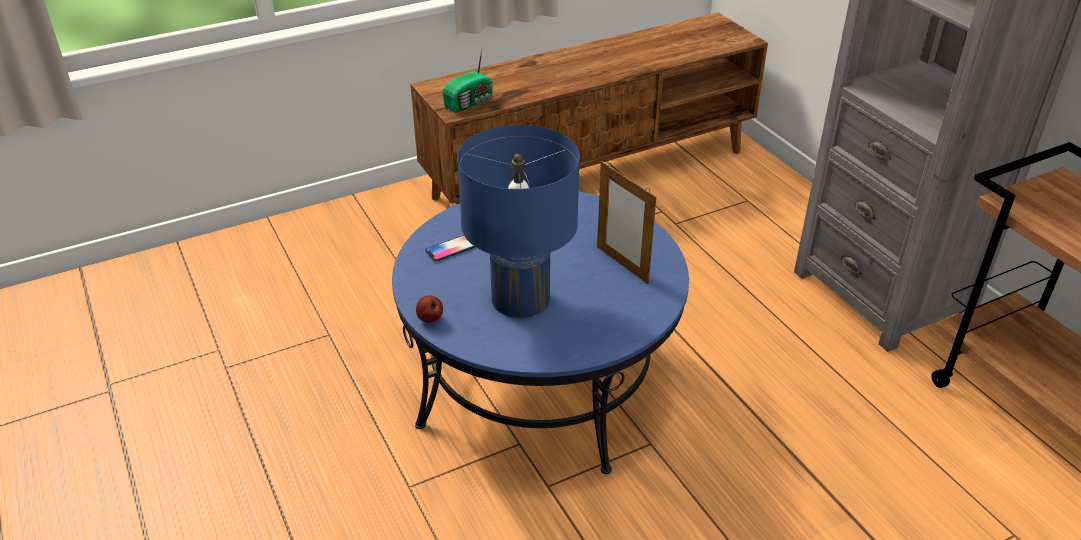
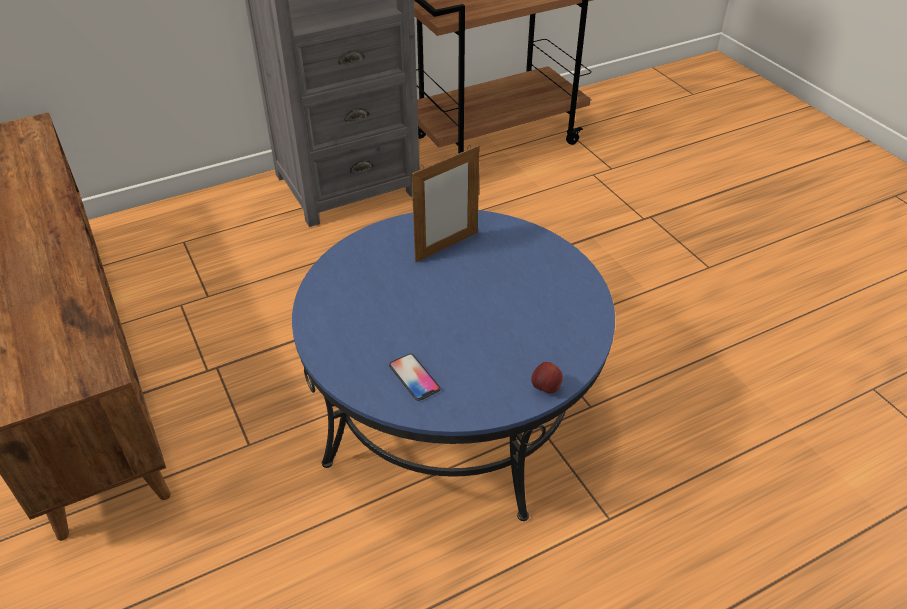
camera: 90 degrees left, 5 degrees up
radio [443,45,493,113] -> none
blue table lamp [457,125,580,318] -> none

